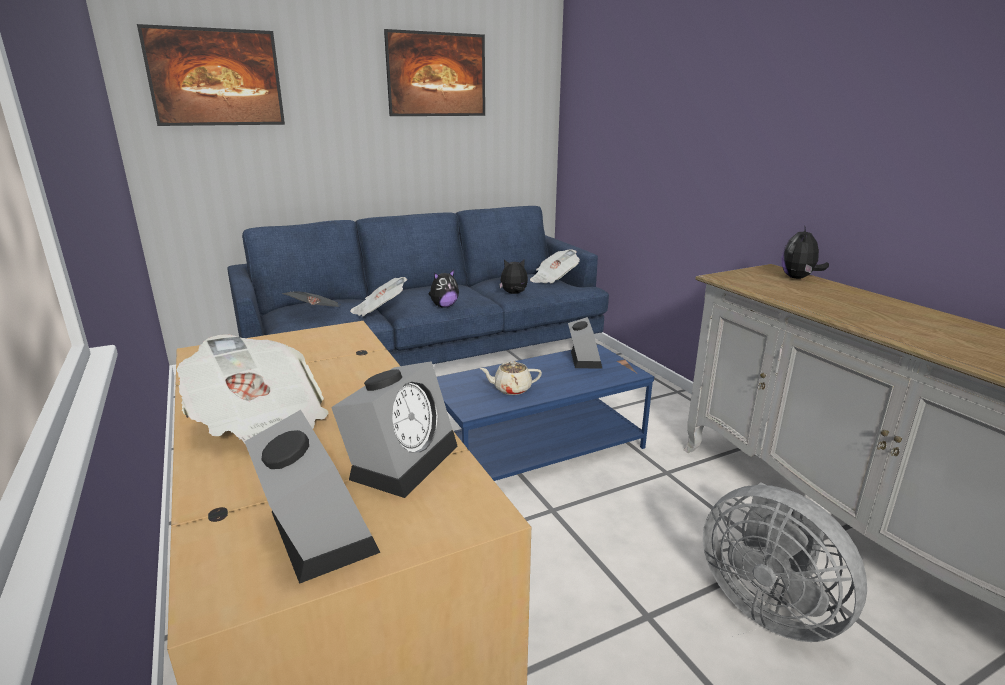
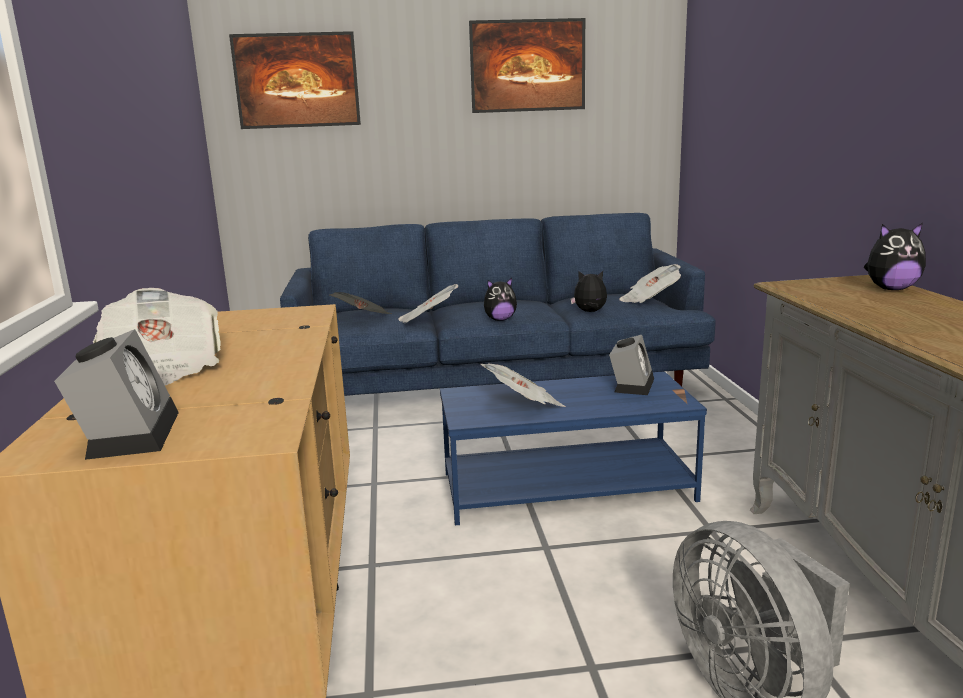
camera: 20 degrees right, 5 degrees down
alarm clock [331,361,457,498] -> none
beige teapot [480,361,542,395] -> newspaper [481,364,566,407]
plush toy [781,227,829,279] -> plush toy turned 135 degrees counterclockwise [864,223,926,290]

